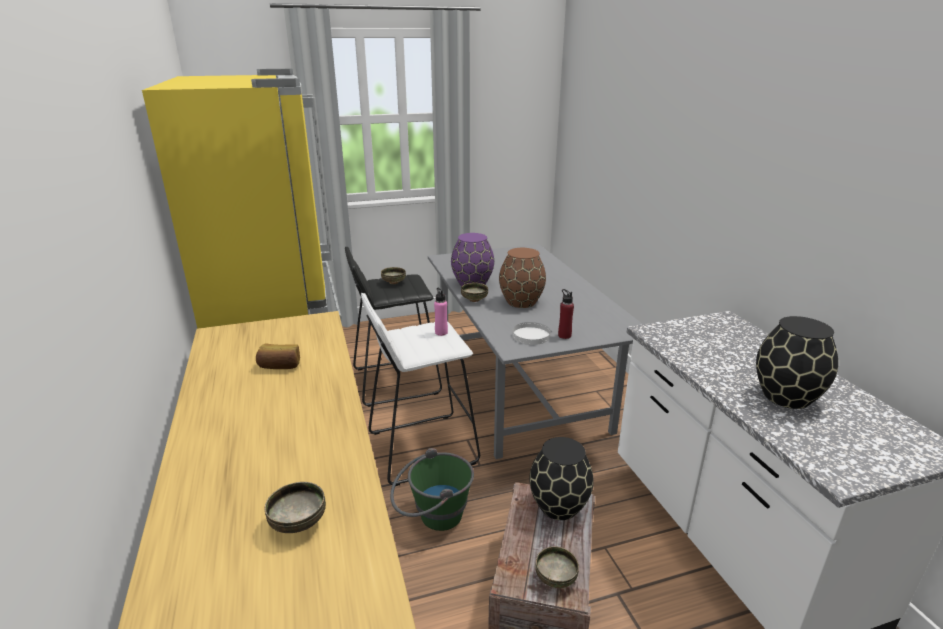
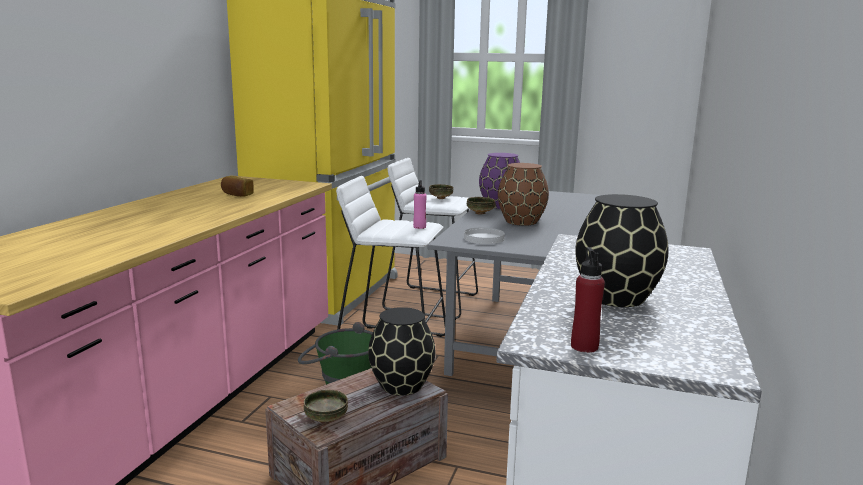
camera: 35 degrees right, 10 degrees down
bowl [265,482,326,533] -> none
black stool [345,247,442,407] -> white stool [382,158,478,320]
red bottle [558,289,574,339] -> red bottle moved to [571,247,605,353]

